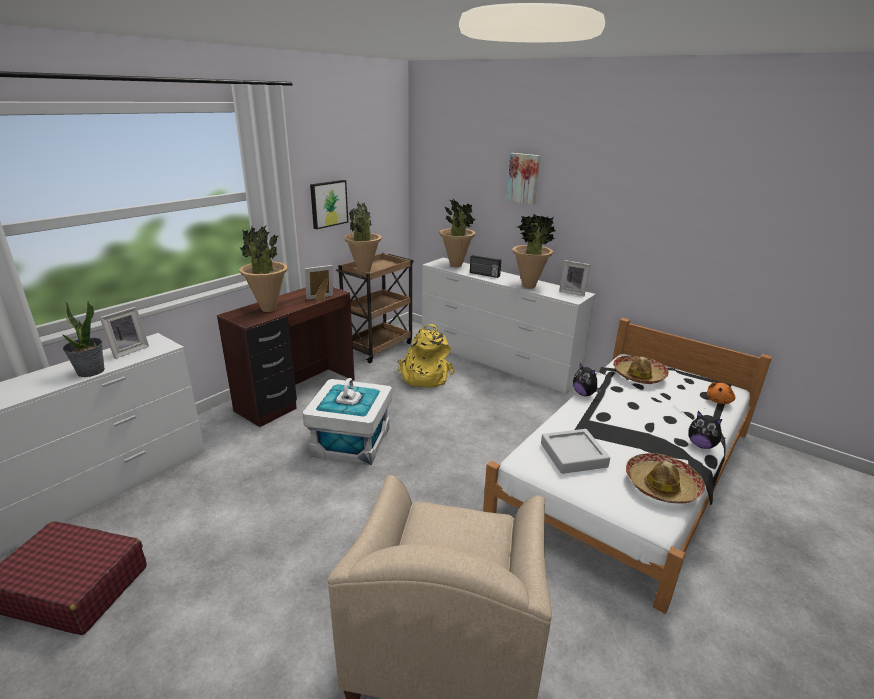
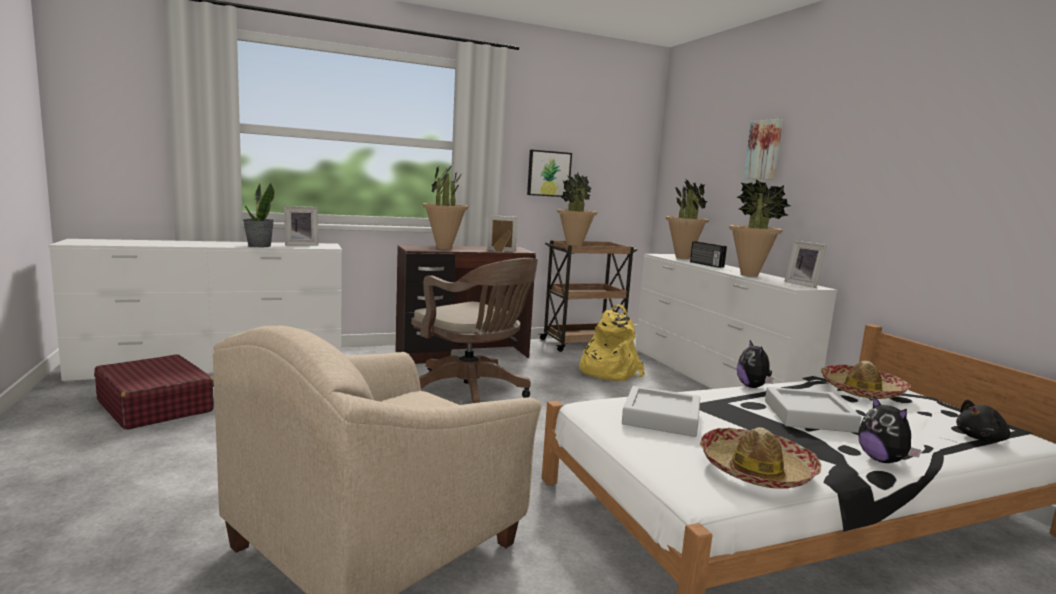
camera: 30 degrees right, 15 degrees down
white storage box [302,378,392,465] -> brown office chair [411,258,538,403]
orange plush toy [707,382,736,404] -> black plush toy [956,400,1011,442]
none -> grey tray [765,387,861,433]

